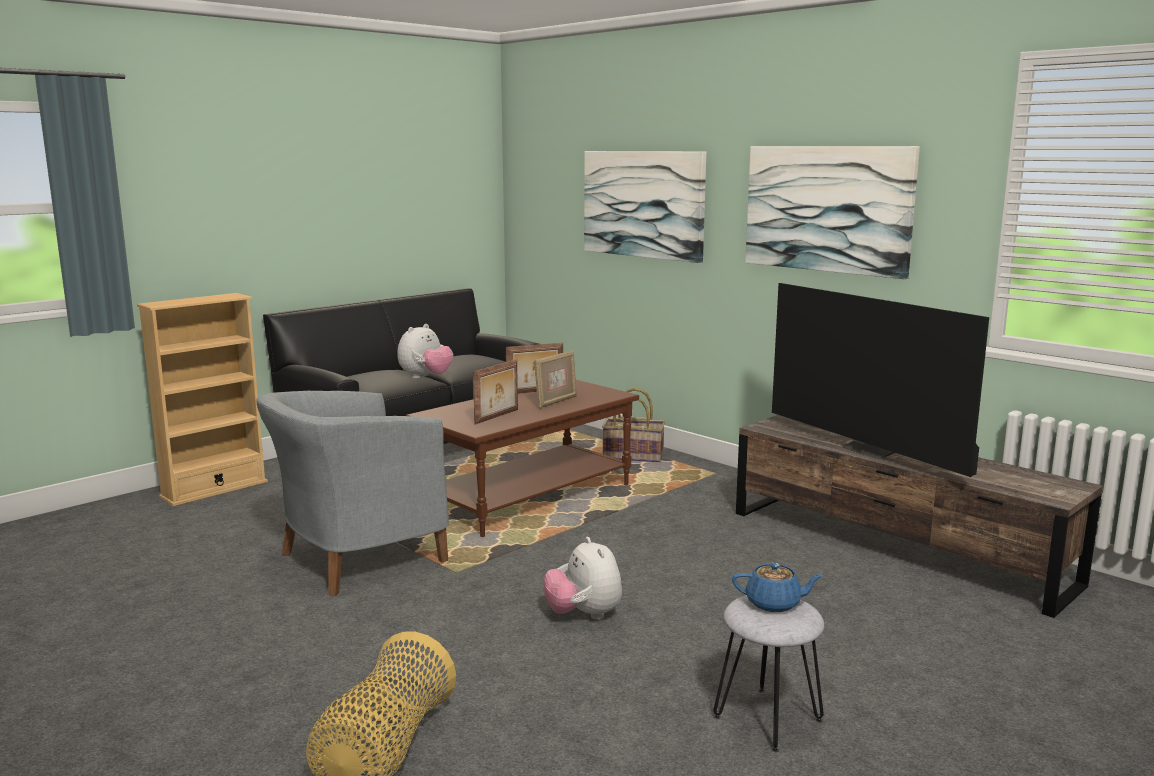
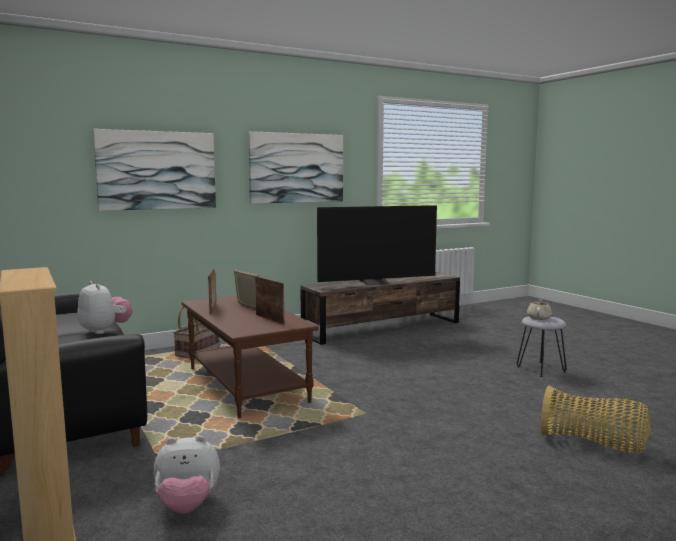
camera: 75 degrees left, 5 degrees down
grey armchair [257,391,449,596] -> none
plush toy [543,537,622,620] -> plush toy moved to [154,436,220,514]
blue teapot [732,562,824,612] -> beige teapot [527,300,552,320]

